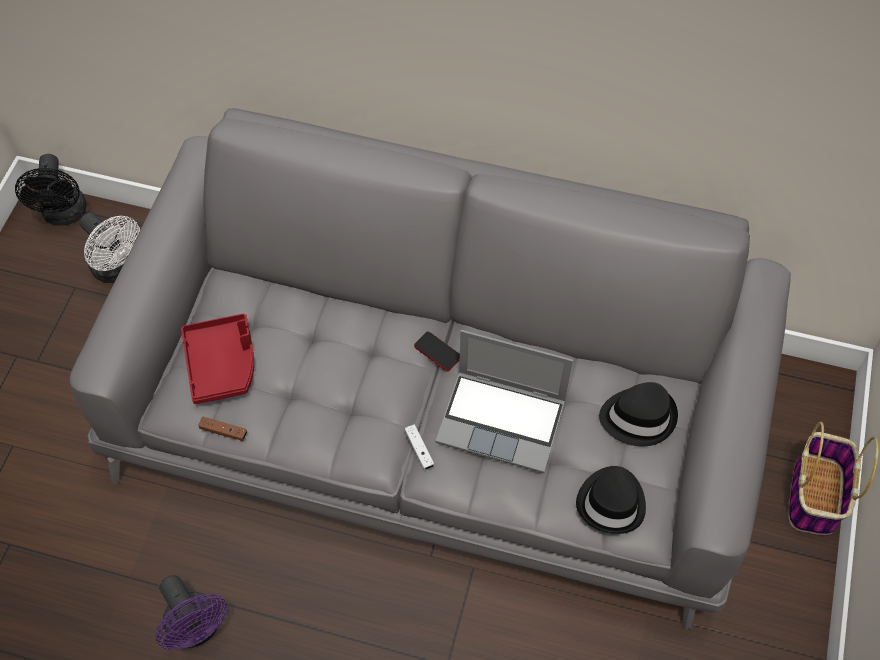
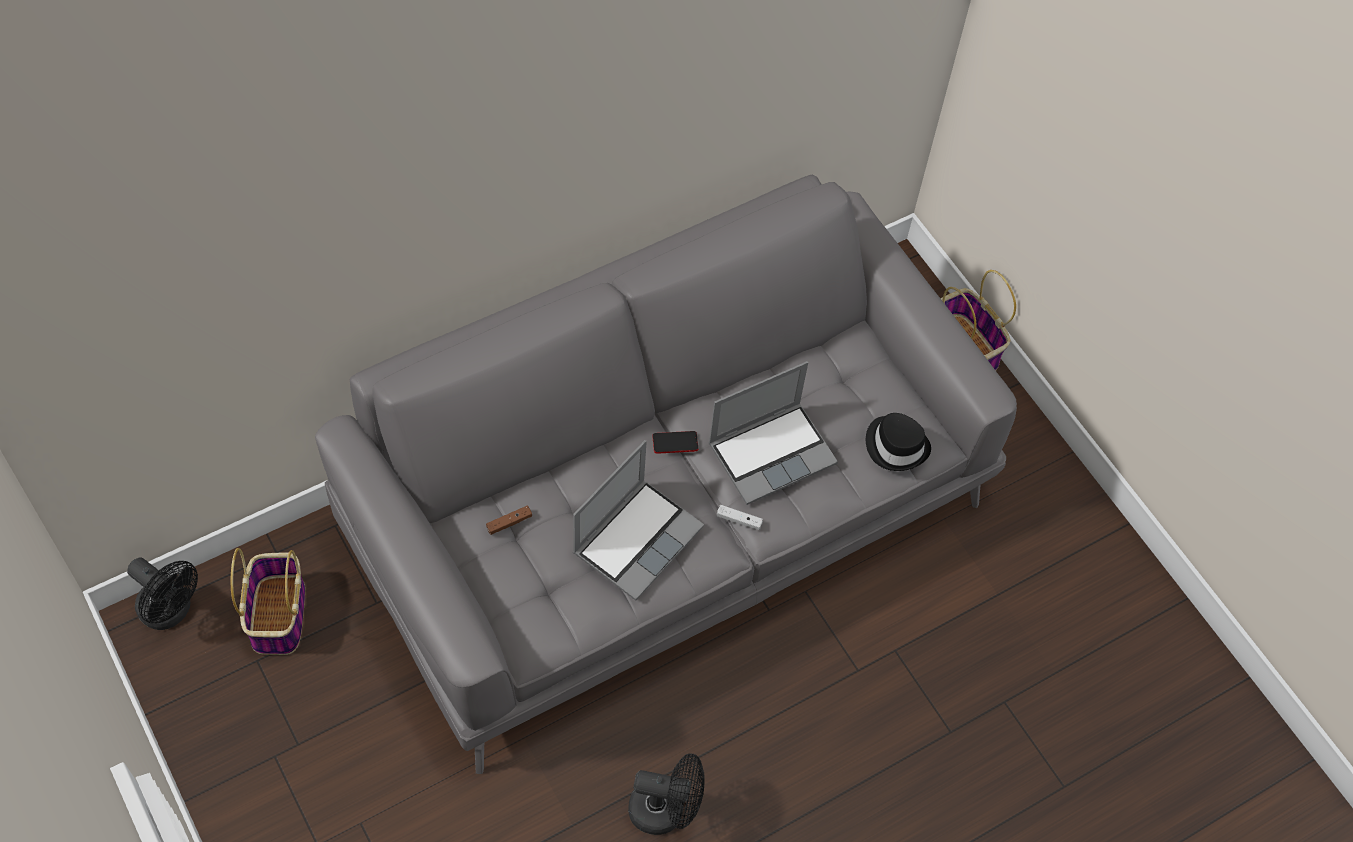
camera: 50 degrees left, 0 degrees up
white fan [80,212,140,283] -> basket [231,548,305,655]
purple fan [155,575,227,650] -> black fan [628,753,705,835]
red tray [181,313,254,404] -> none
brown game controller [198,417,247,441] -> brown game controller moved to [486,506,532,535]
black hat [599,382,678,446] -> none
none -> laptop [573,440,704,601]

